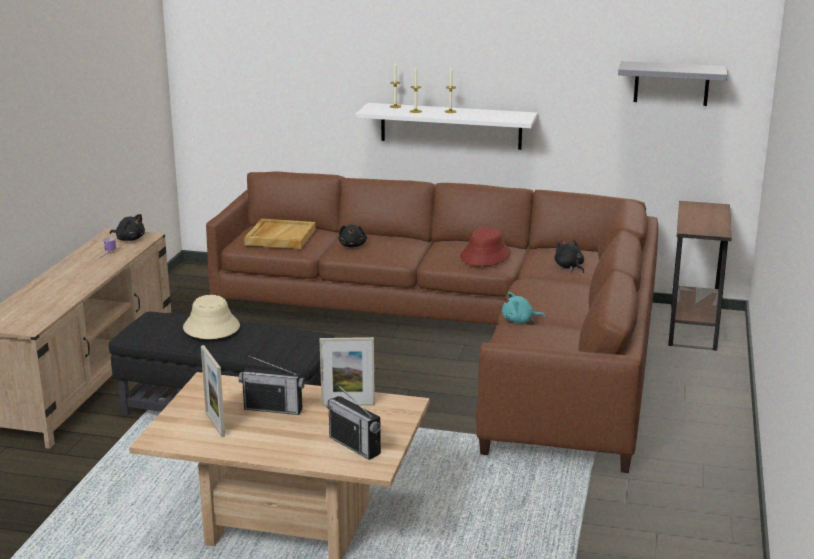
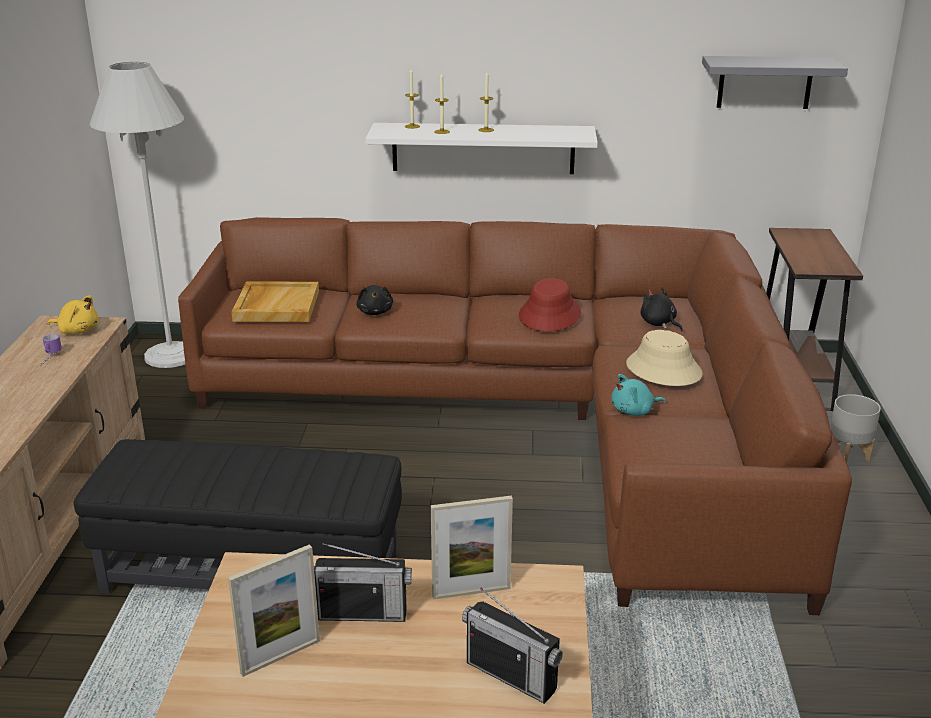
camera: 10 degrees left, 5 degrees up
black plush toy [110,214,145,241] -> yellow plush toy [47,295,99,334]
beige hat [183,295,240,339] -> beige hat moved to [626,330,703,386]
picture frame [201,345,225,437] -> picture frame turned 90 degrees counterclockwise [228,544,320,677]
none -> white floor lamp [90,62,185,368]
none -> grey planter [830,394,881,462]

